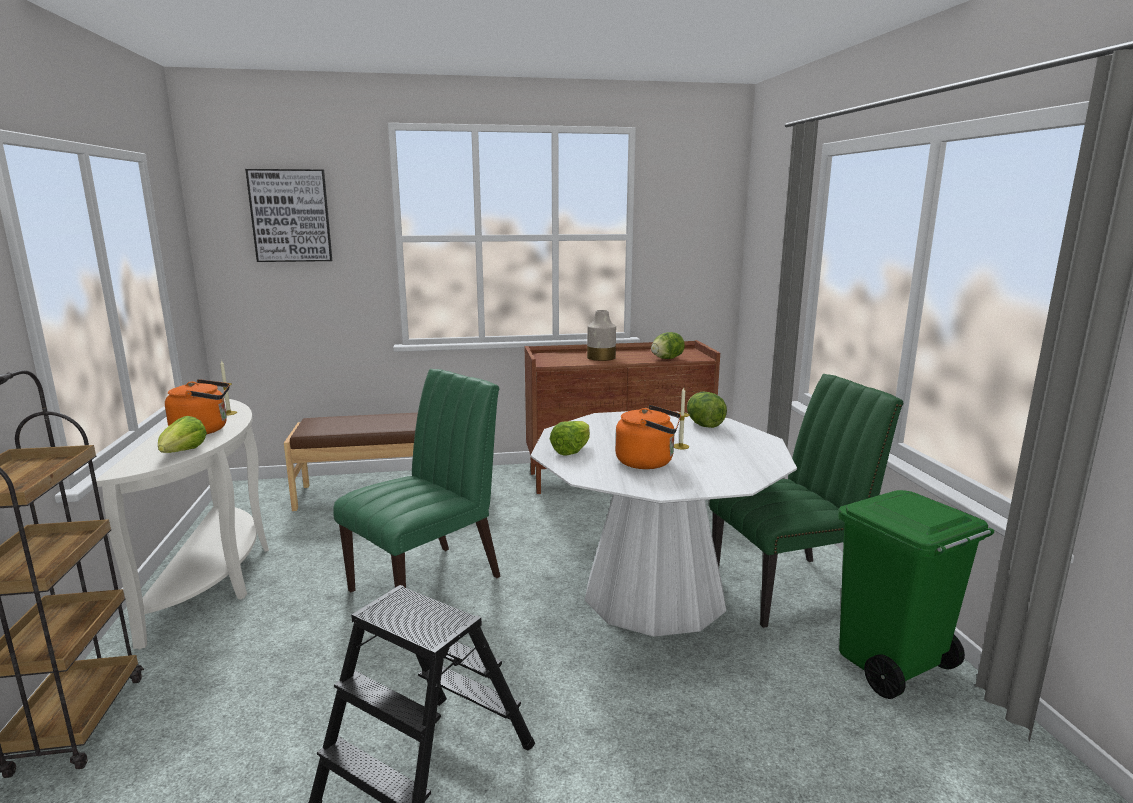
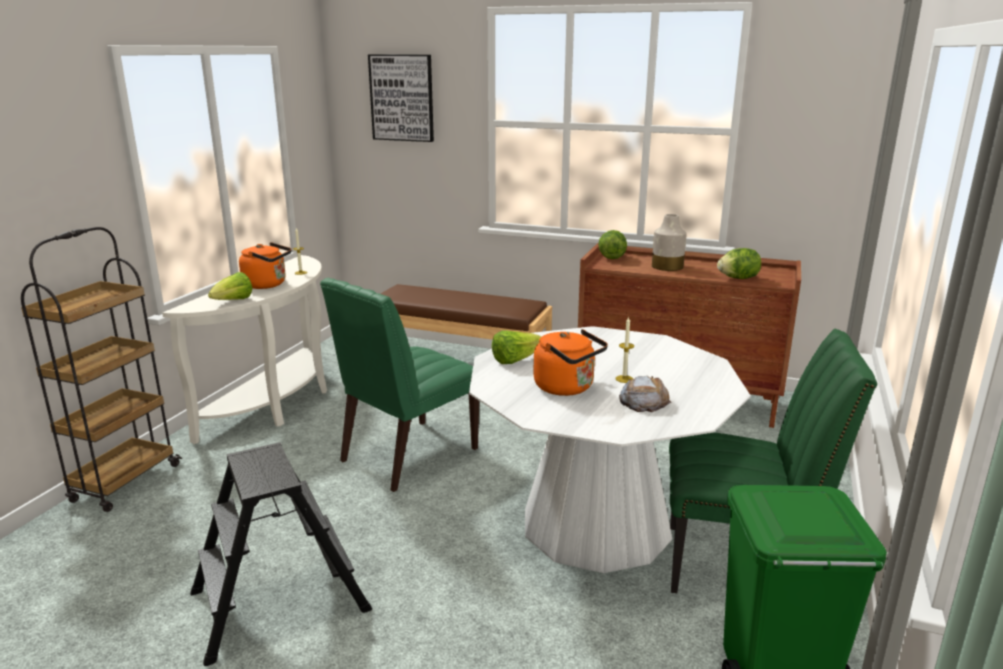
camera: 30 degrees right, 5 degrees up
green chair [333,369,501,592] -> green chair turned 150 degrees clockwise [320,278,479,492]
lettuce [687,391,727,428] -> lettuce moved to [598,230,627,259]
none -> bread [619,376,671,412]

